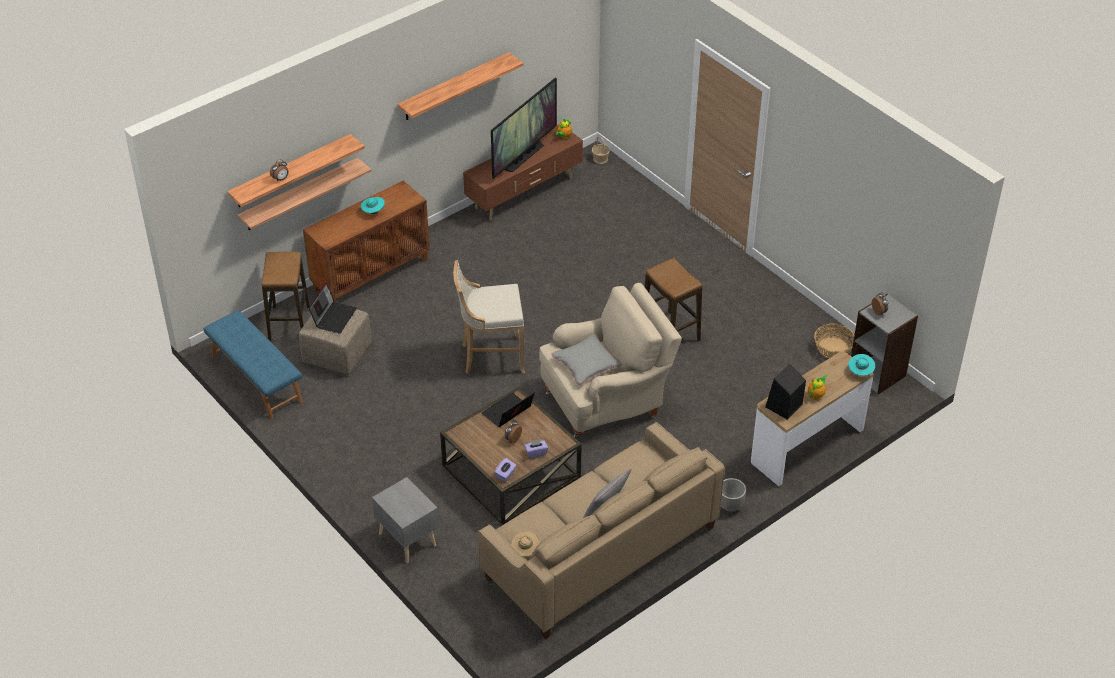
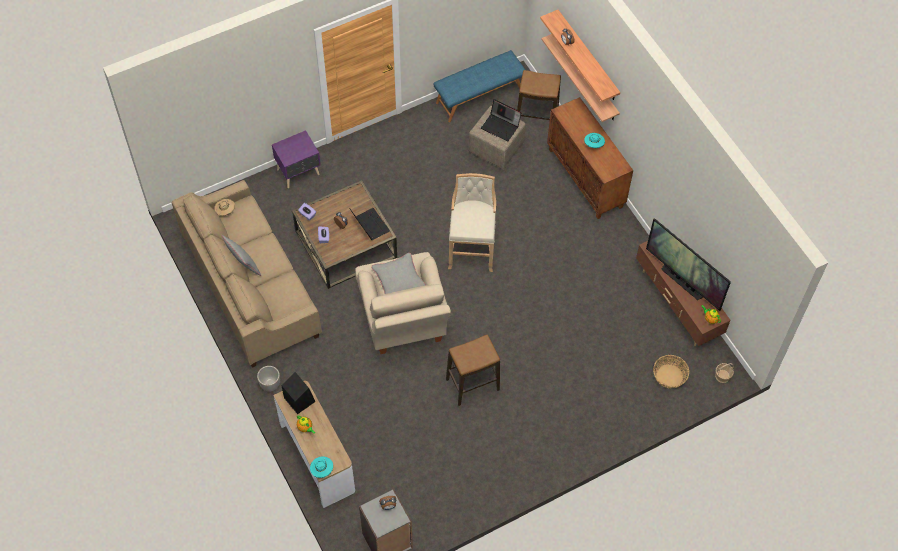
camera: 100 degrees right, 15 degrees up
grey nightstand [372,477,439,563] -> purple nightstand [272,130,321,188]
shelf [397,52,524,120] -> none
basket [814,324,854,358] -> basket moved to [653,355,689,389]

